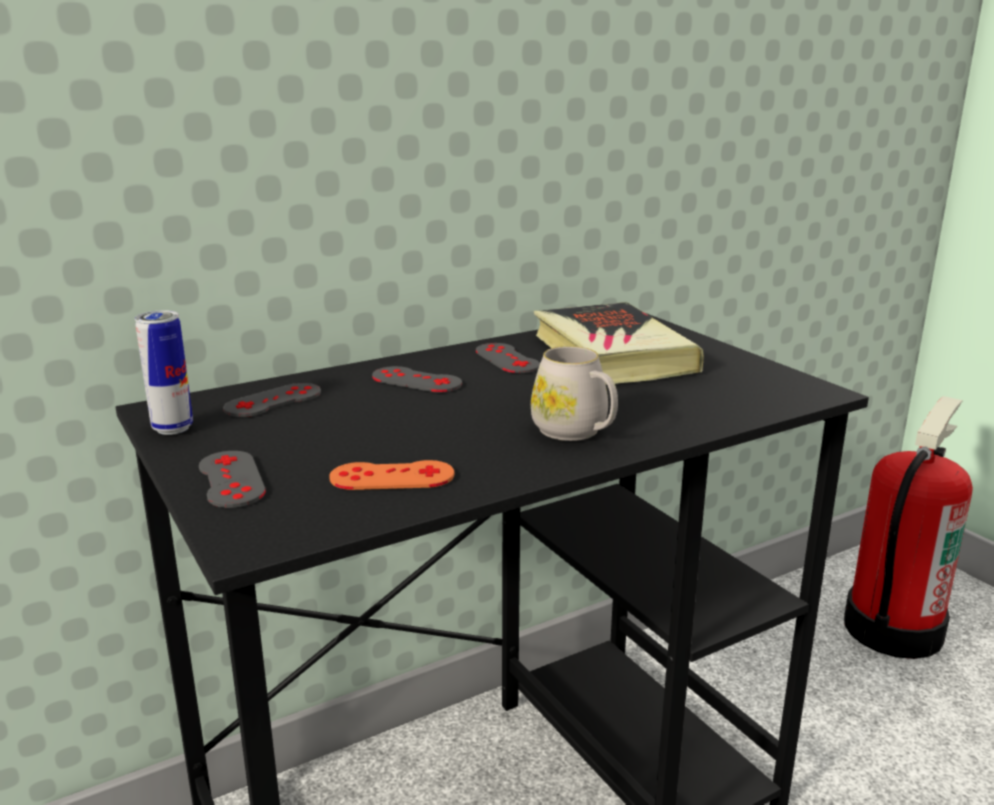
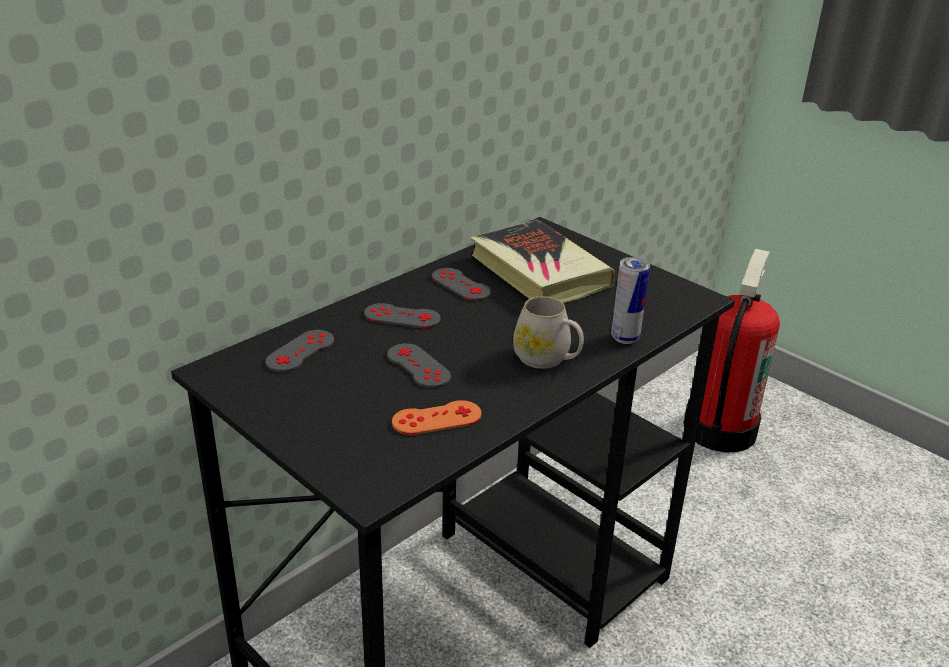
camera: 15 degrees left, 10 degrees up
can [135,310,193,435] -> can moved to [611,257,650,344]
grey game controller [199,451,266,508] -> grey game controller moved to [387,343,451,388]

